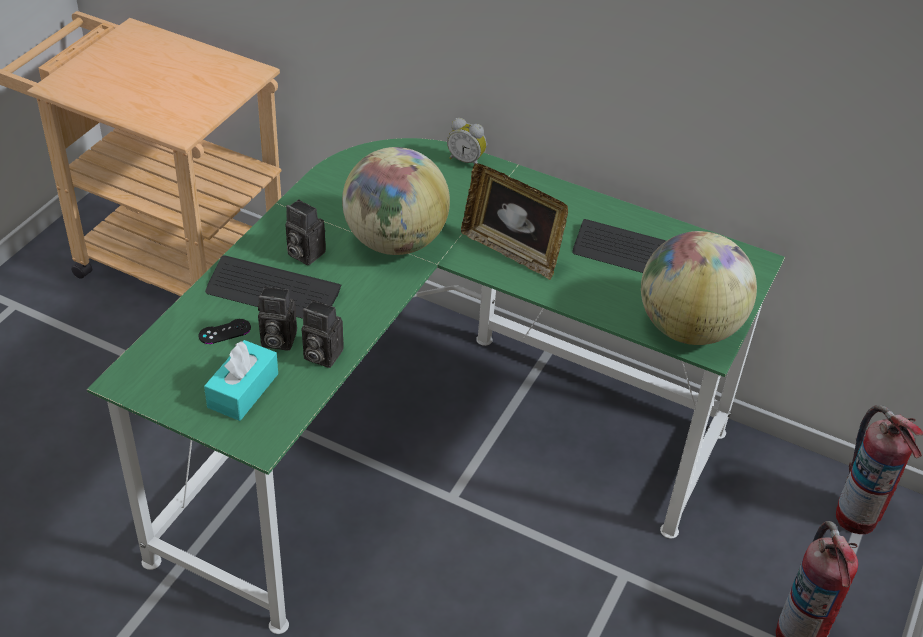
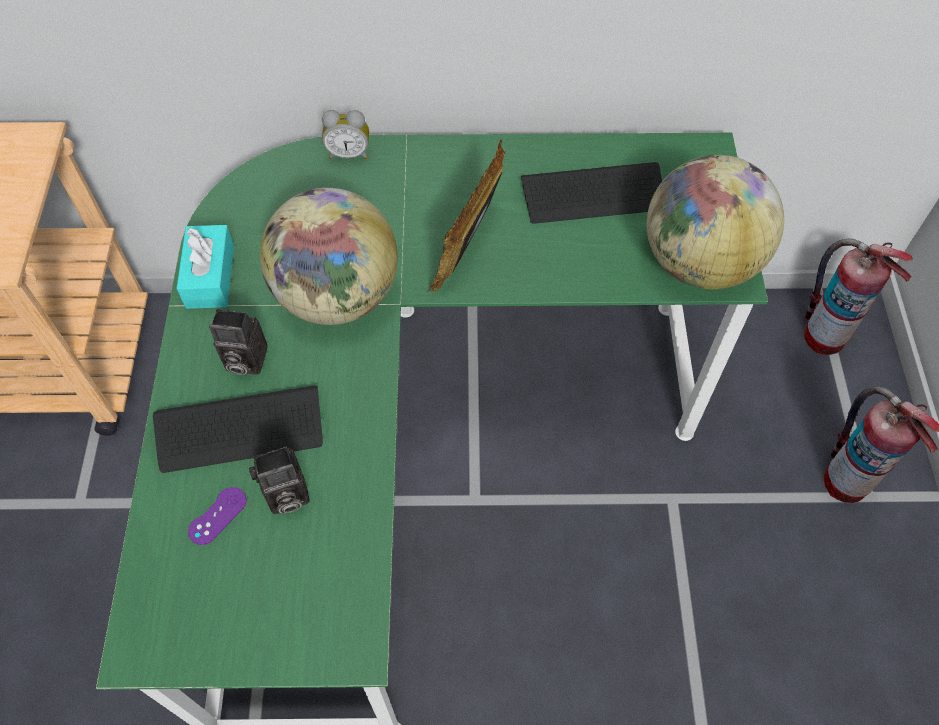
camera: 25 degrees left, 15 degrees up
black game controller [198,319,251,344] -> purple game controller [188,487,247,545]
turquoise tissue box [204,340,278,421] -> turquoise tissue box moved to [177,225,234,309]
camera [302,300,344,368] -> none
picture frame [461,163,568,280] -> picture frame turned 105 degrees clockwise [428,139,506,292]

